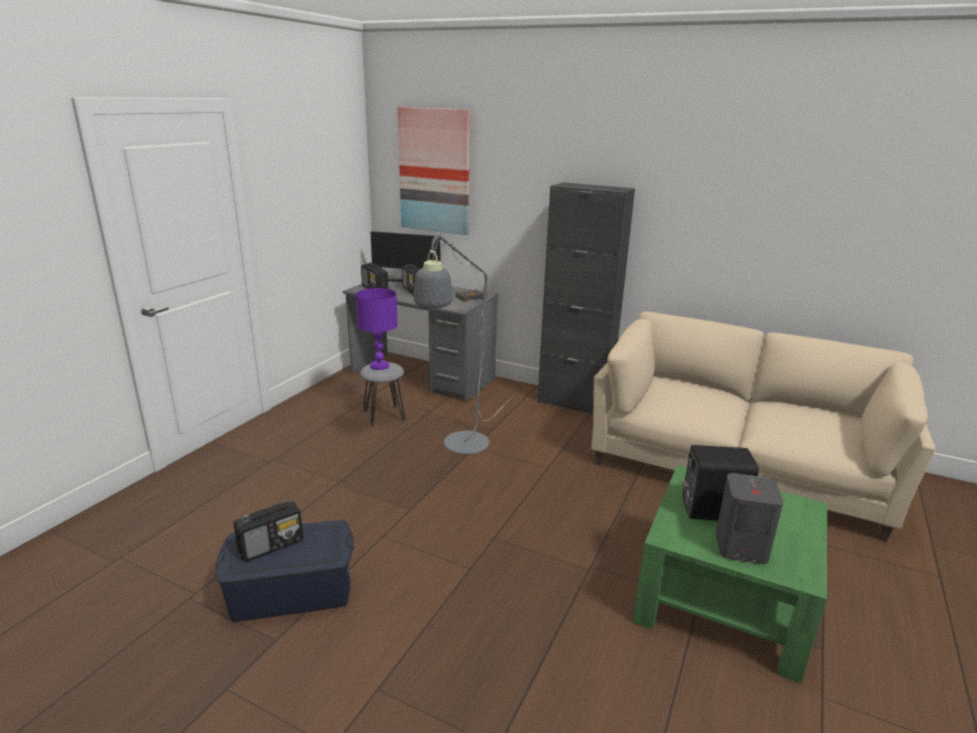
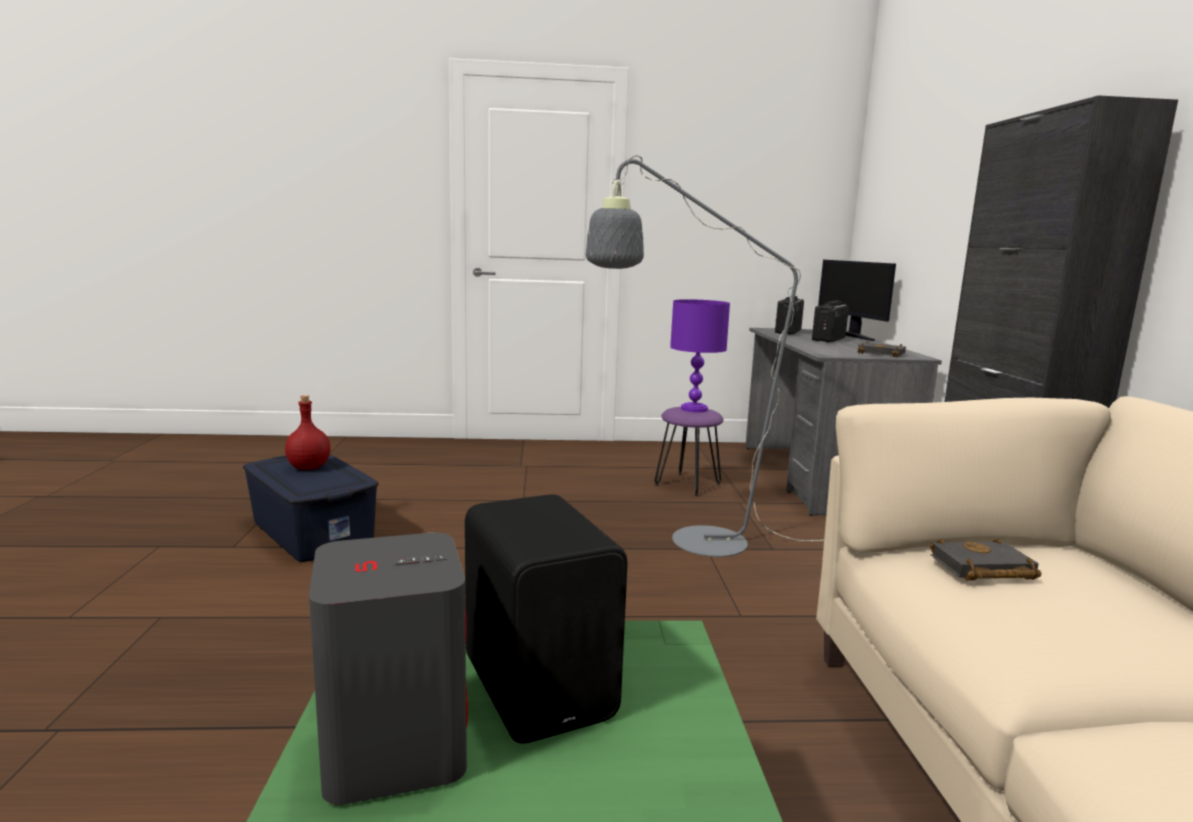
camera: 60 degrees right, 10 degrees down
radio [233,501,304,562] -> red bottle [285,395,331,470]
grey stool [360,362,405,427] -> purple stool [655,407,723,496]
picture [398,107,470,235] -> none
none -> black book [930,538,1041,580]

